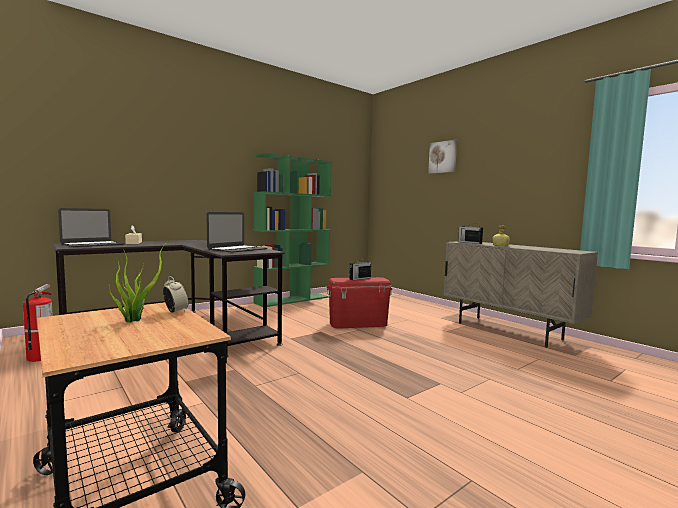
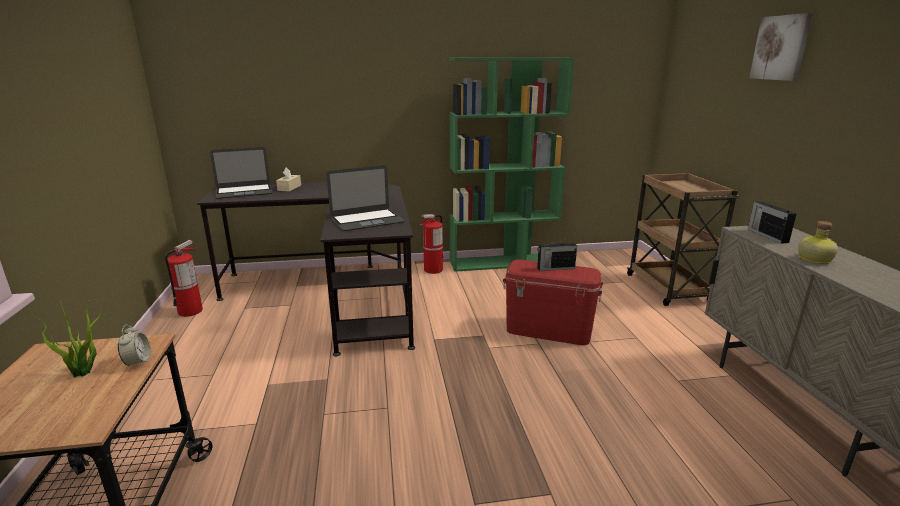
camera: 30 degrees right, 15 degrees up
none -> fire extinguisher [420,214,444,274]
none -> brown cart [627,173,739,306]

